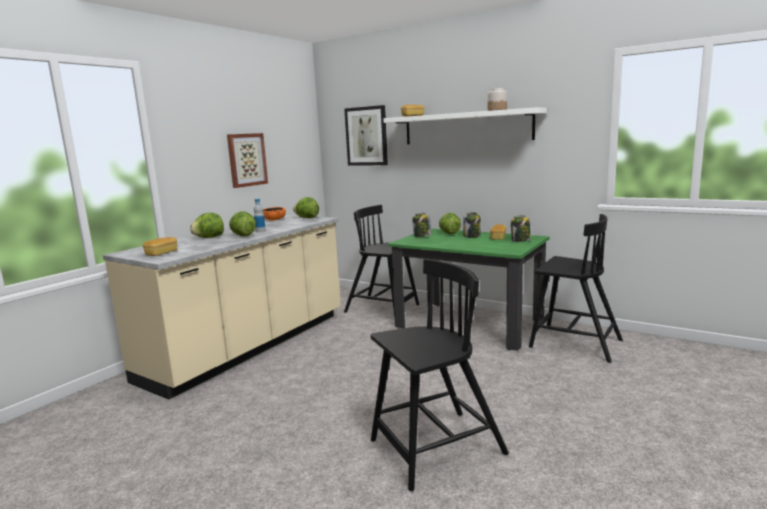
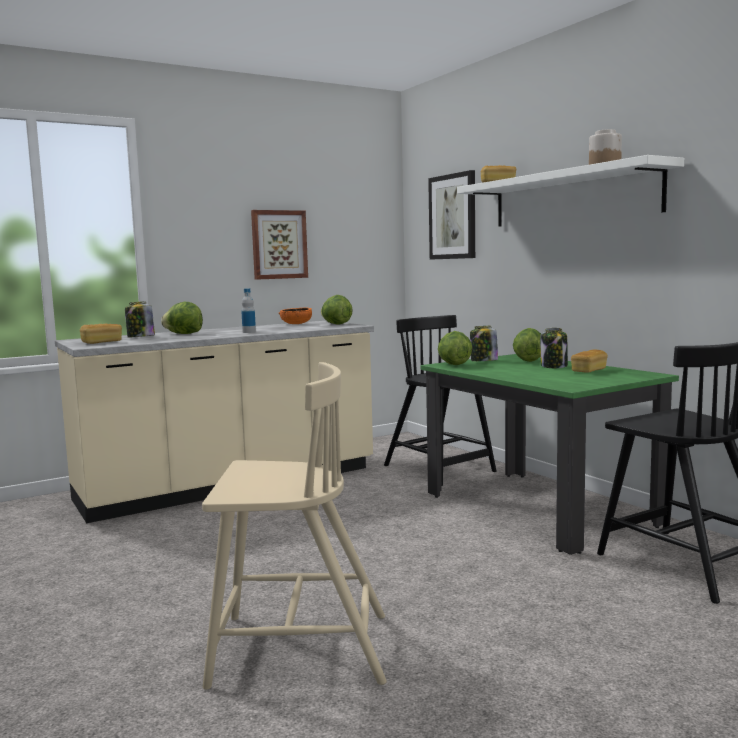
camera: 25 degrees right, 5 degrees down
lettuce [229,211,256,236] -> lettuce moved to [438,331,472,365]
black chair [371,259,509,491] -> beige chair [202,362,387,690]
jar [511,215,531,242] -> jar moved to [125,301,155,338]

